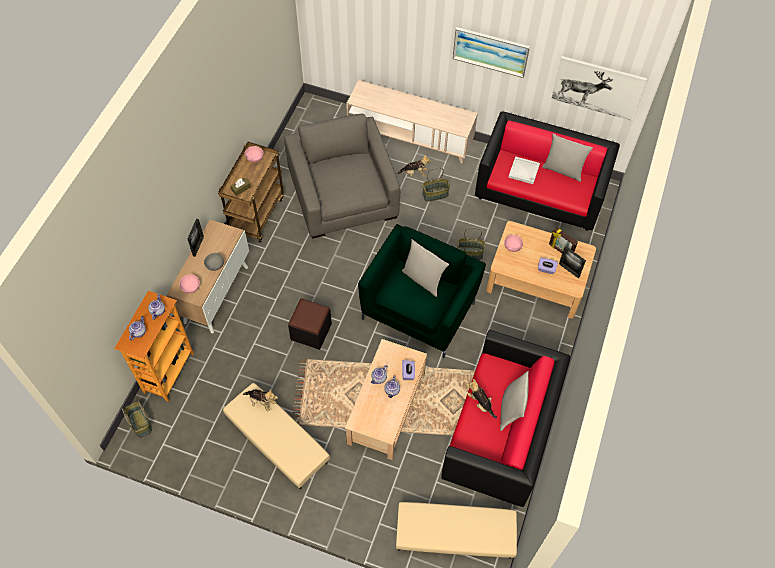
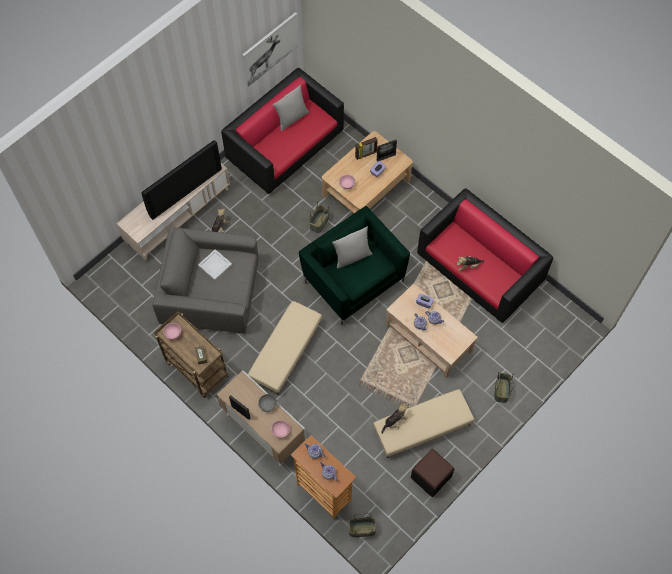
camera: 65 degrees left, 5 degrees up
black ottoman [288,298,332,350] -> black ottoman moved to [411,449,454,497]
beige ottoman [396,502,517,559] -> beige ottoman moved to [248,301,322,395]
basket [422,167,450,202] -> basket moved to [495,372,514,403]
picture [453,27,530,78] -> none
grey pillow [500,371,529,431] -> none
white tray [508,156,540,184] -> white tray moved to [198,249,232,281]
none -> television [141,140,222,220]

